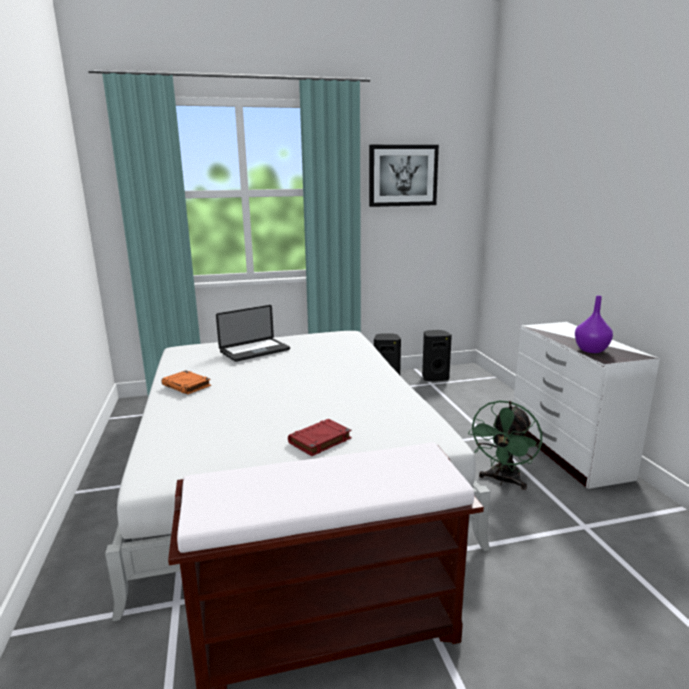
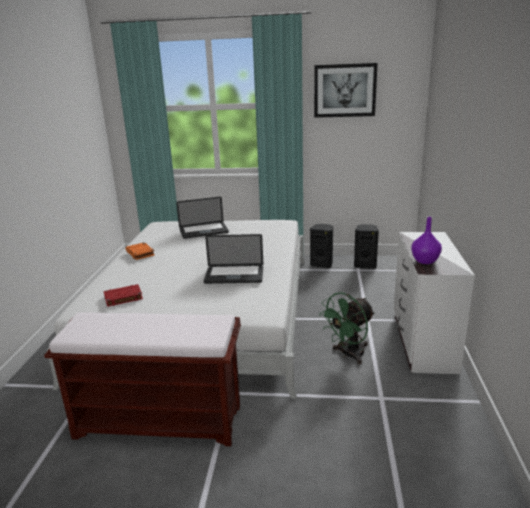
camera: 20 degrees right, 5 degrees up
red book [288,419,352,456] -> red book moved to [104,284,143,307]
none -> laptop [204,234,263,284]

